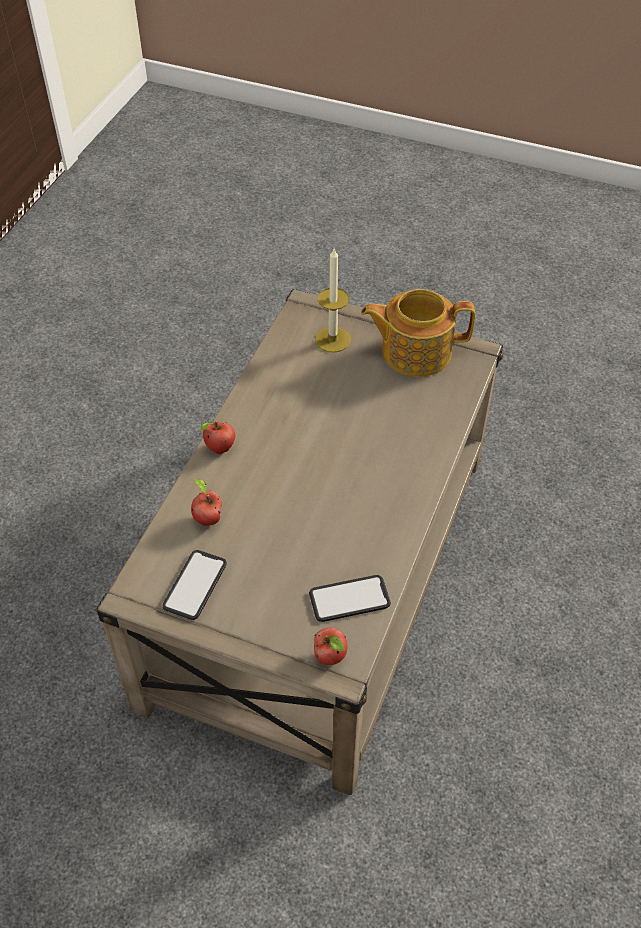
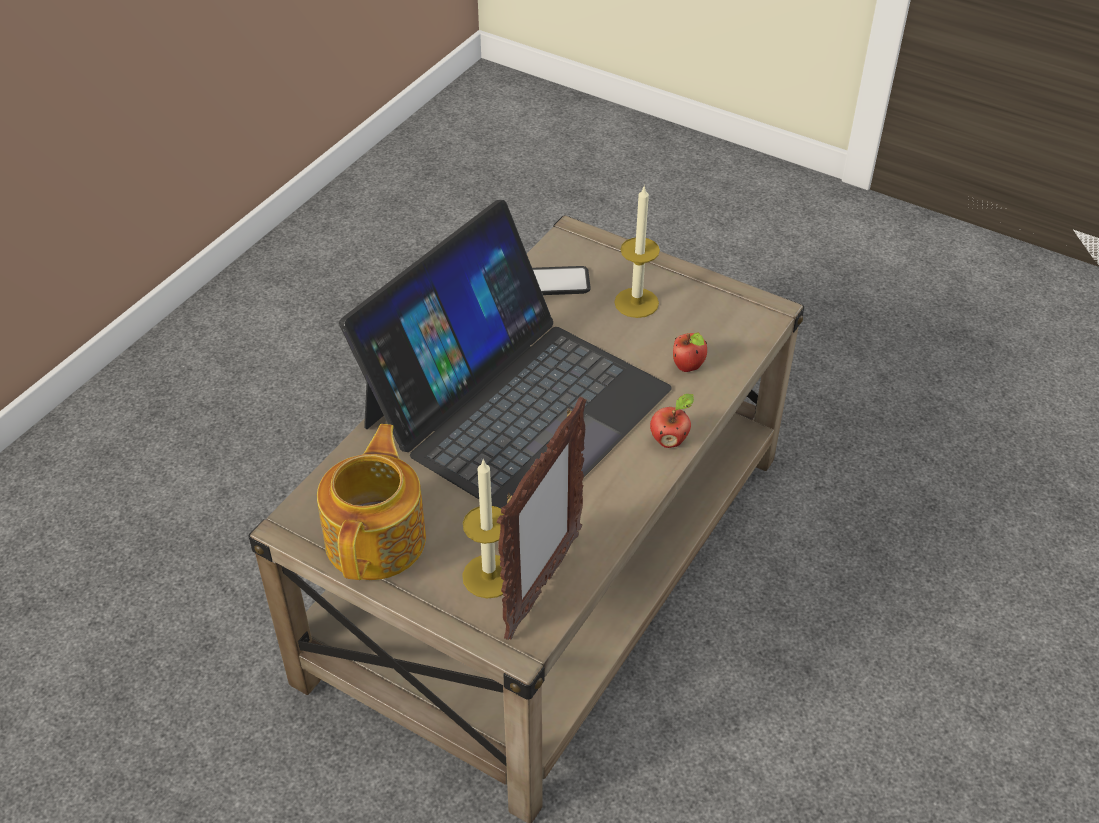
camera: 170 degrees left, 5 degrees down
phone [163,550,226,620] -> none
apple [314,628,347,665] -> none
teapot [361,289,475,377] -> teapot turned 90 degrees counterclockwise [317,424,426,580]
none -> laptop [339,200,672,509]
none -> picture frame [497,397,586,640]
none -> candle [614,185,660,318]

